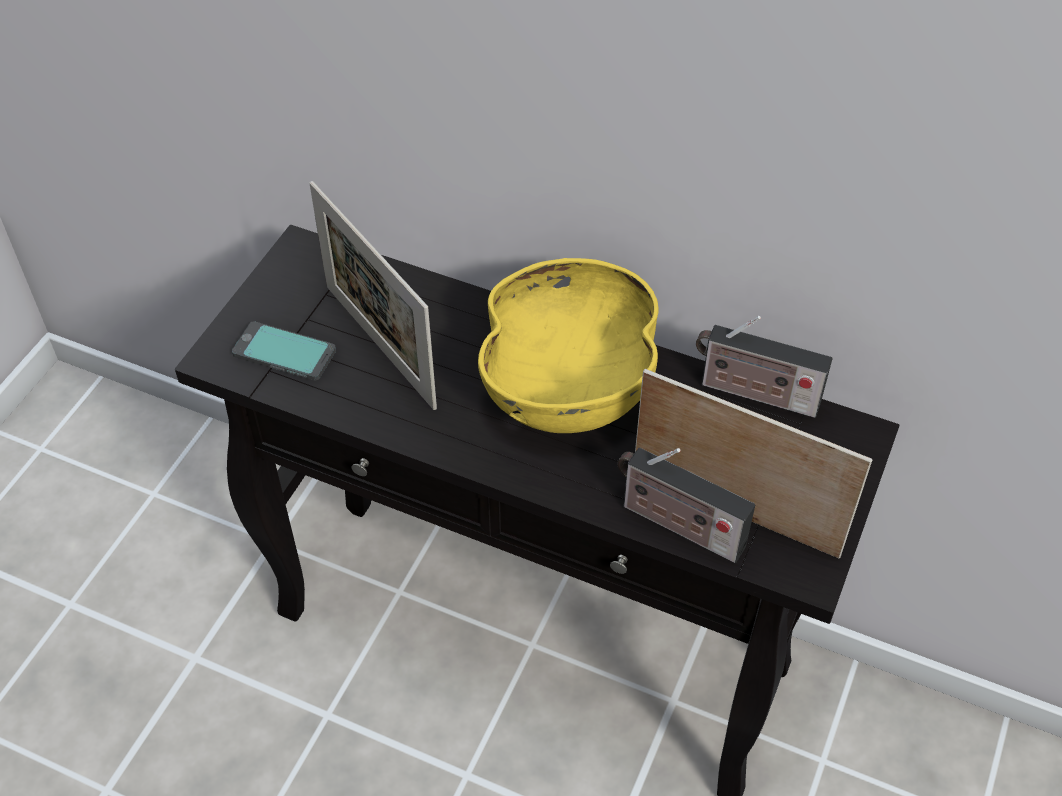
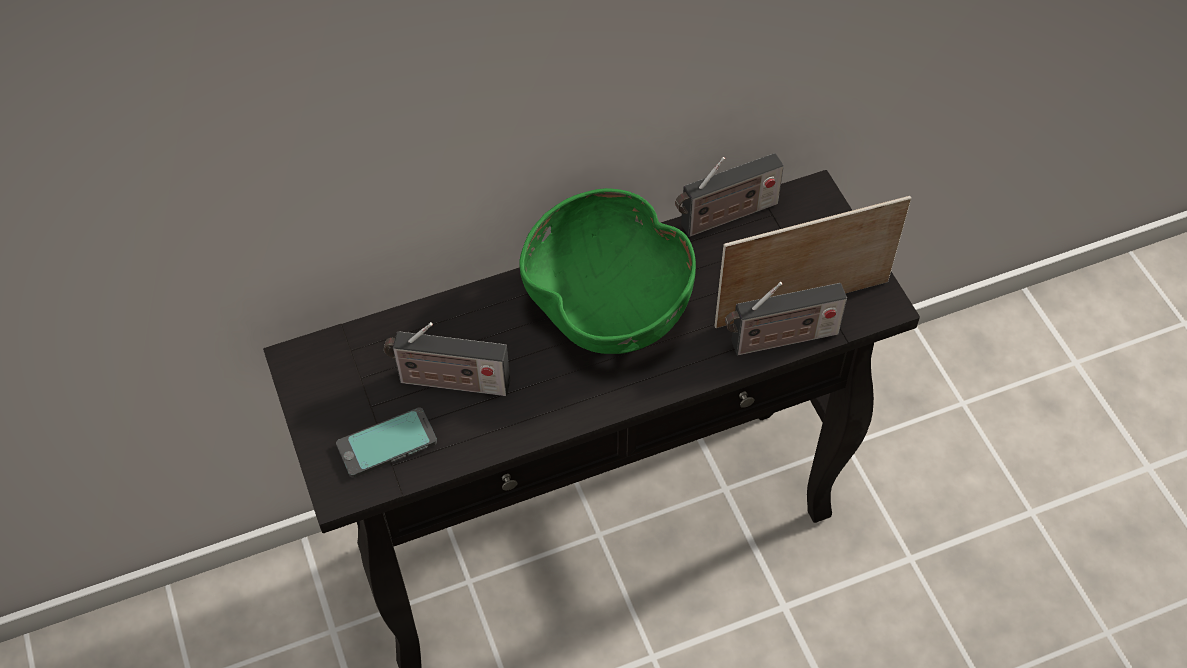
camera: 45 degrees left, 5 degrees up
picture frame [309,181,437,410] -> radio [384,322,510,396]
yellow bowl [478,258,659,433] -> green bowl [519,188,696,354]

